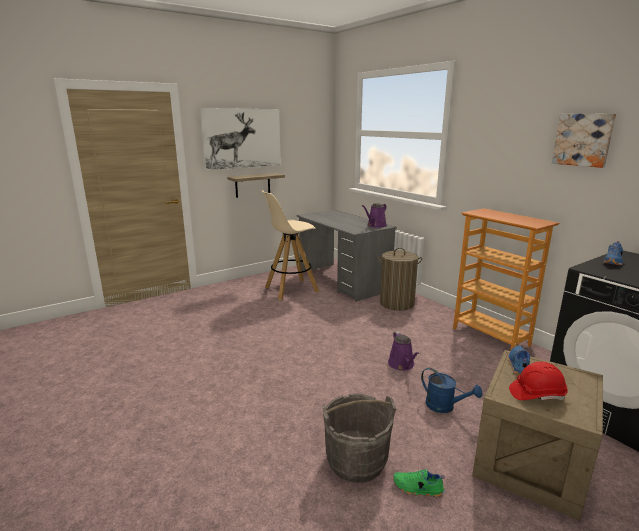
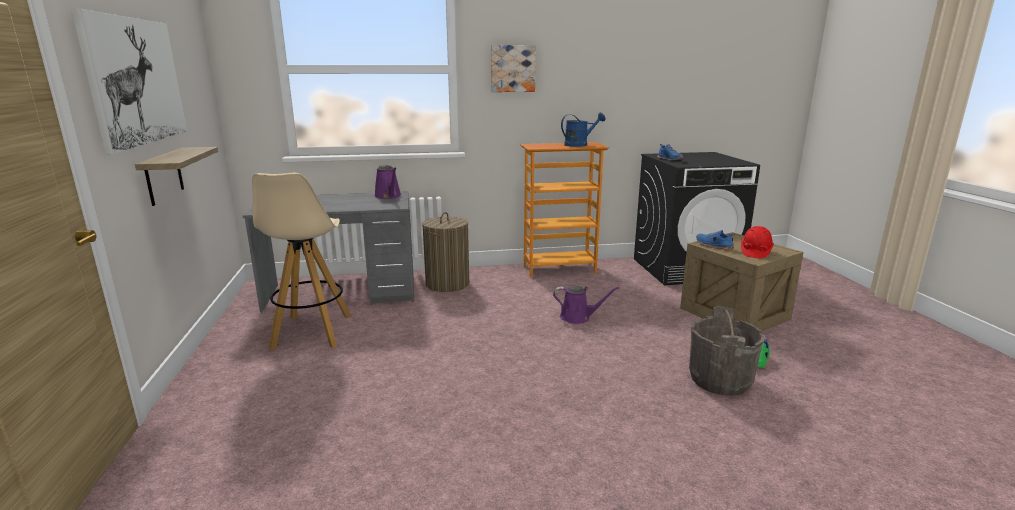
camera: 65 degrees left, 0 degrees up
blue watering can [421,368,482,413] -> blue watering can moved to [561,113,606,147]
picture [552,113,616,168] -> picture moved to [491,45,536,92]

